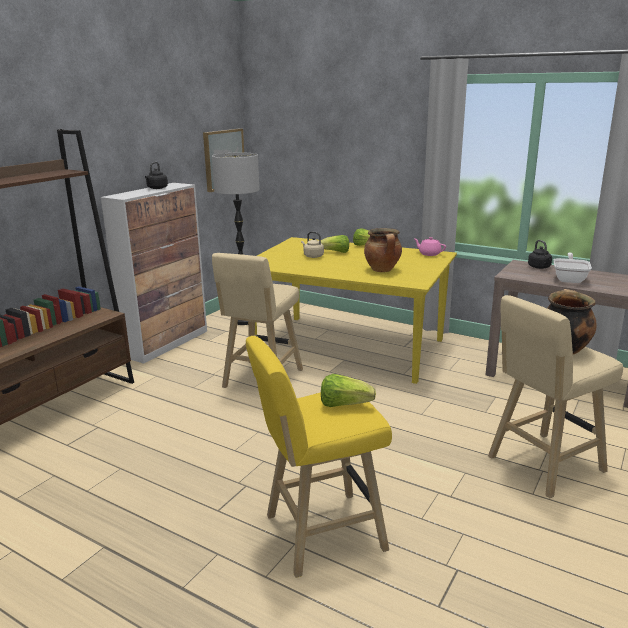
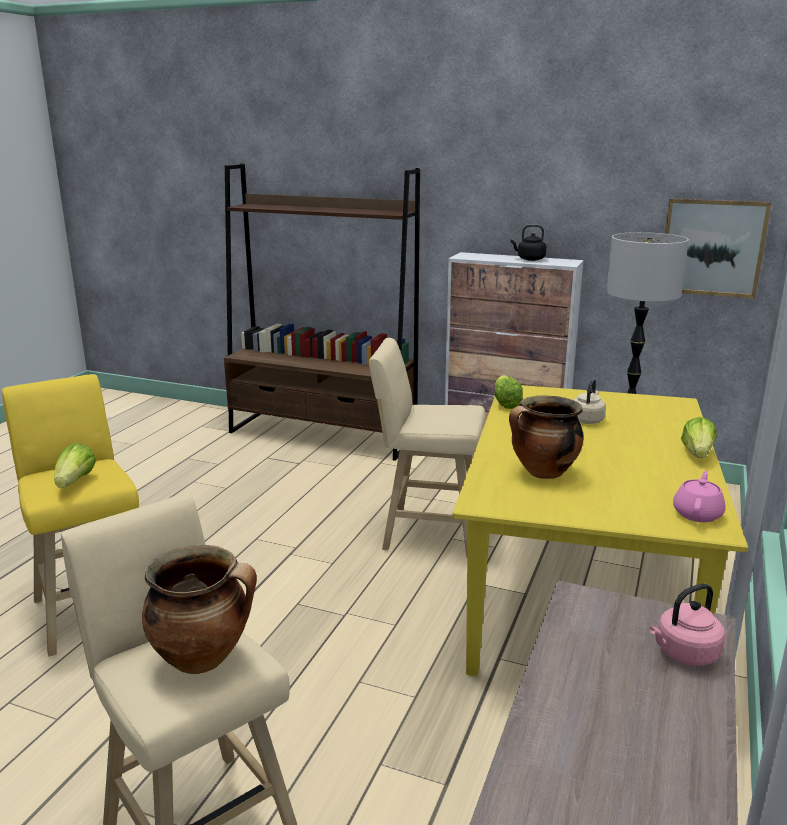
camera: 80 degrees right, 0 degrees up
lettuce [321,235,349,253] -> lettuce moved to [495,375,523,409]
black kettle [528,240,552,269] -> pink kettle [649,583,725,666]
frying pan [554,253,592,283] -> none

